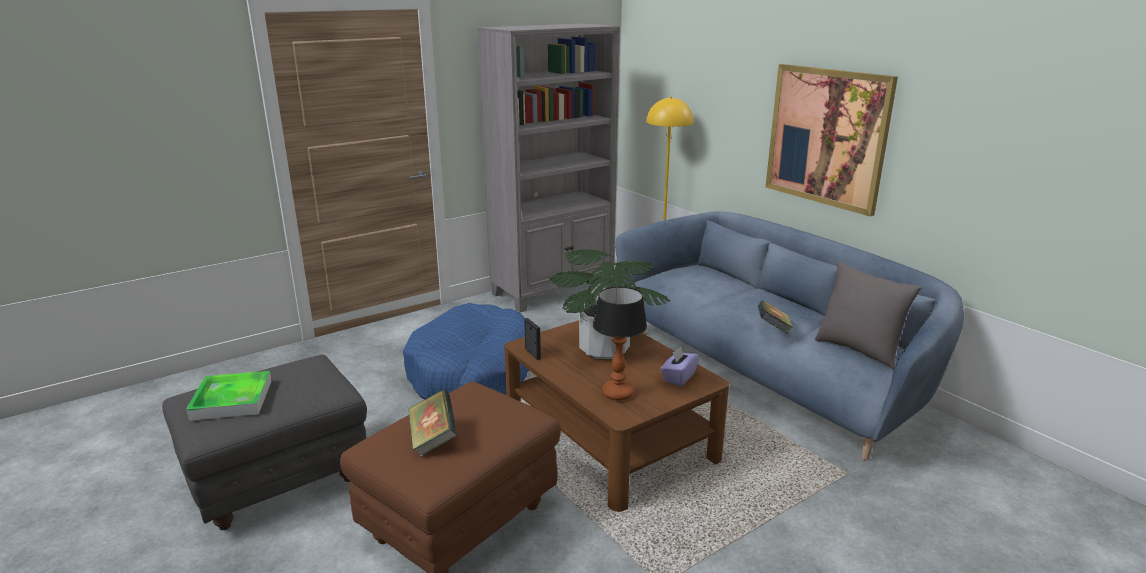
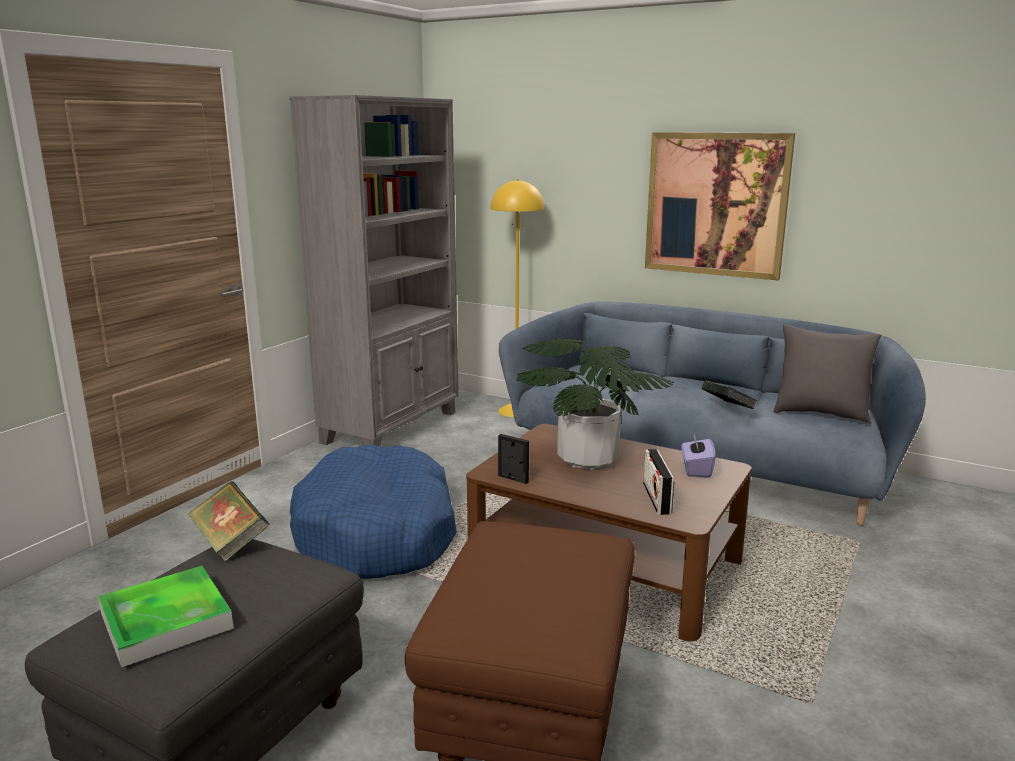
camera: 25 degrees left, 5 degrees down
book [408,389,457,457] -> book moved to [187,481,269,562]
table lamp [593,287,647,400] -> radio [643,449,674,515]

